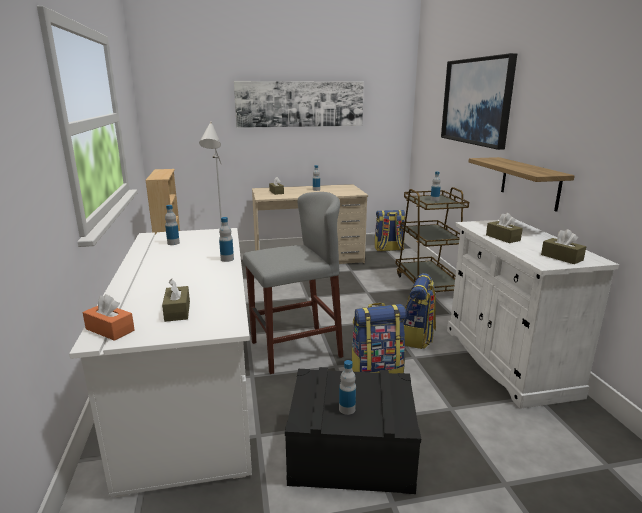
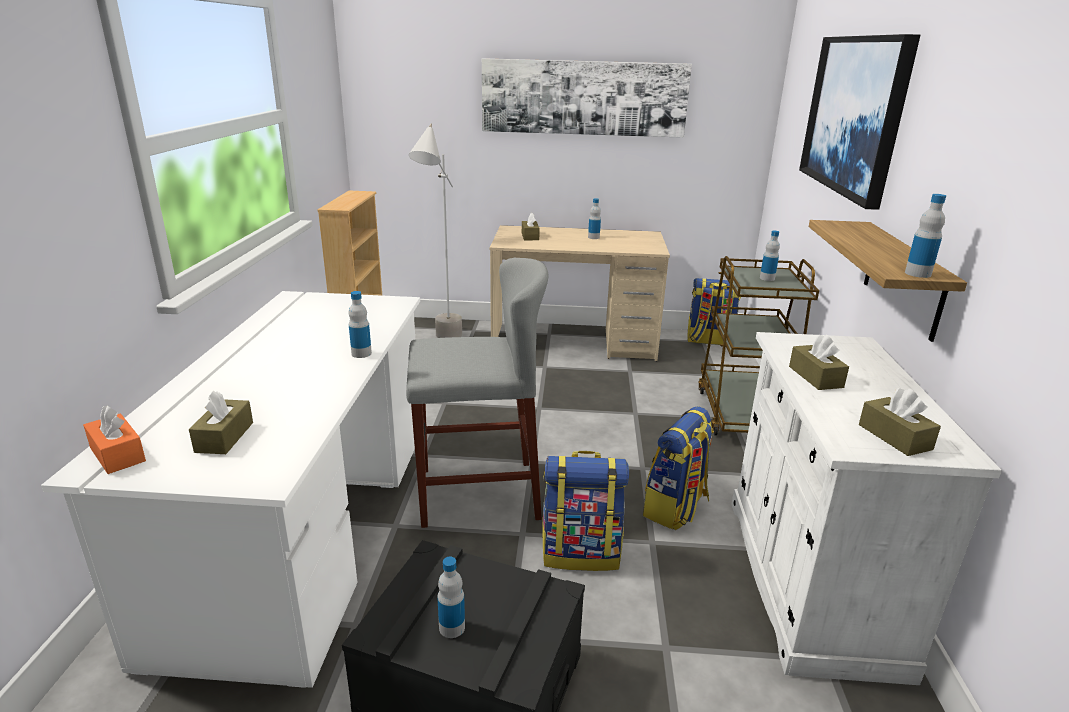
camera: 15 degrees right, 5 degrees up
bottle [165,205,180,245] -> bottle moved to [905,194,946,278]

